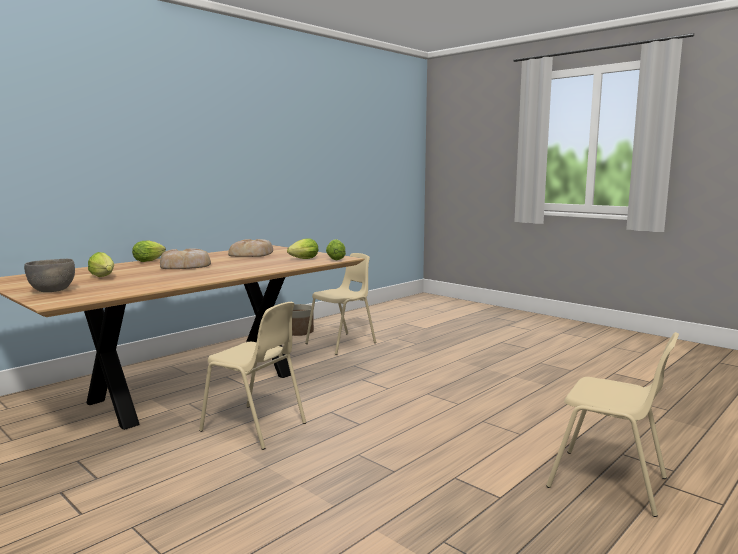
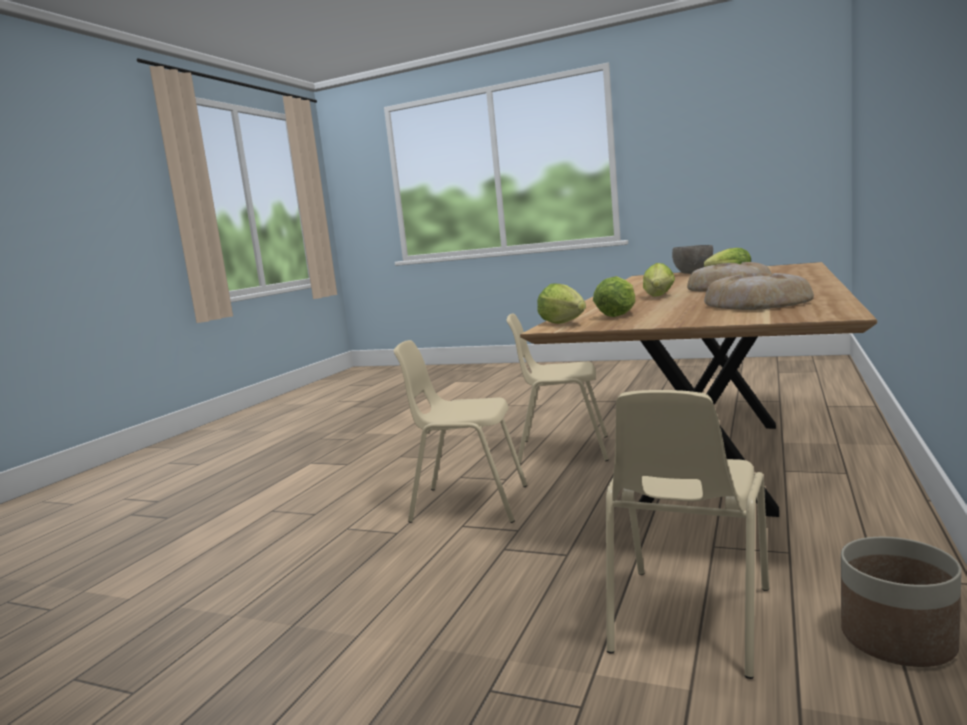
camera: 160 degrees right, 0 degrees up
lettuce [132,240,166,262] -> lettuce moved to [643,263,675,297]
beige chair [546,332,679,517] -> beige chair moved to [394,340,527,523]

